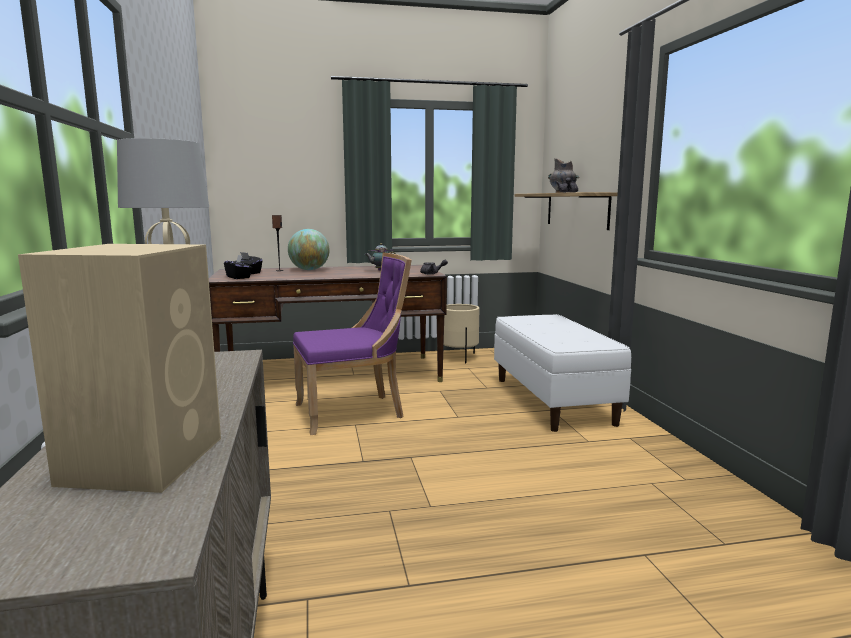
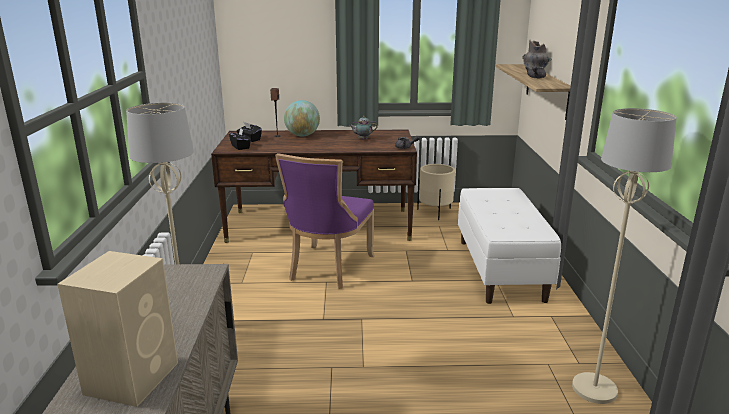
camera: 10 degrees right, 10 degrees up
purple chair [293,252,411,435] -> purple chair turned 120 degrees clockwise [275,153,375,289]
none -> beige floor lamp [572,108,677,404]

